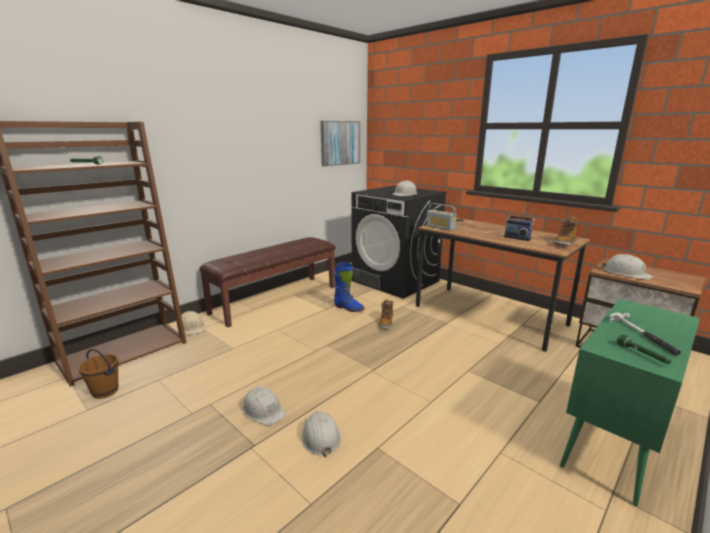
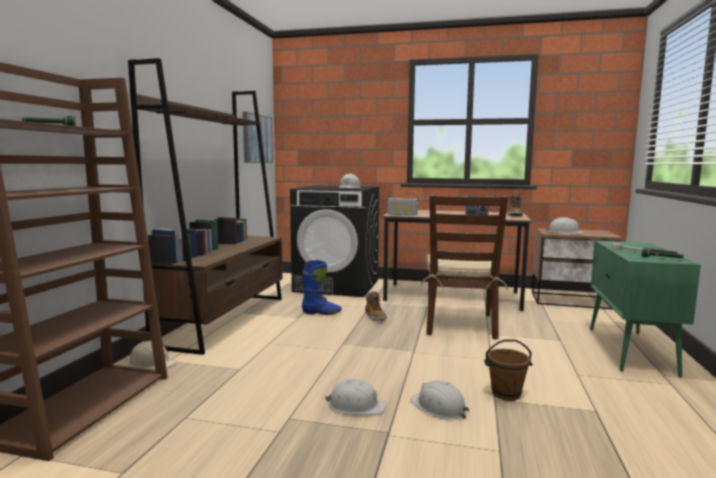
camera: 30 degrees left, 10 degrees down
brown bucket [78,349,119,399] -> brown bucket moved to [484,340,532,401]
brown bench [199,237,336,327] -> brown bookcase [128,58,283,355]
none -> brown chair [421,195,508,340]

